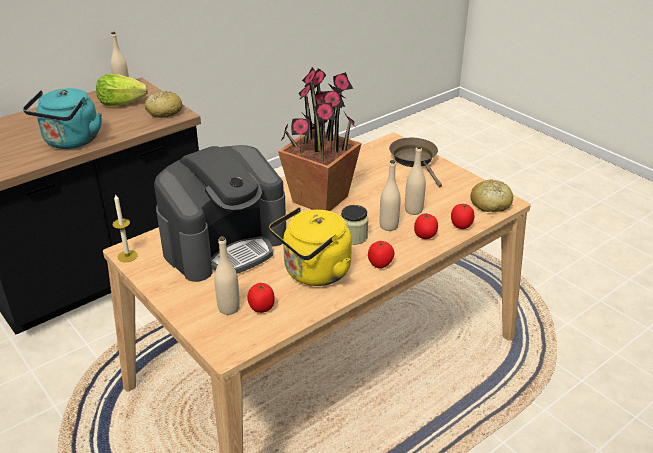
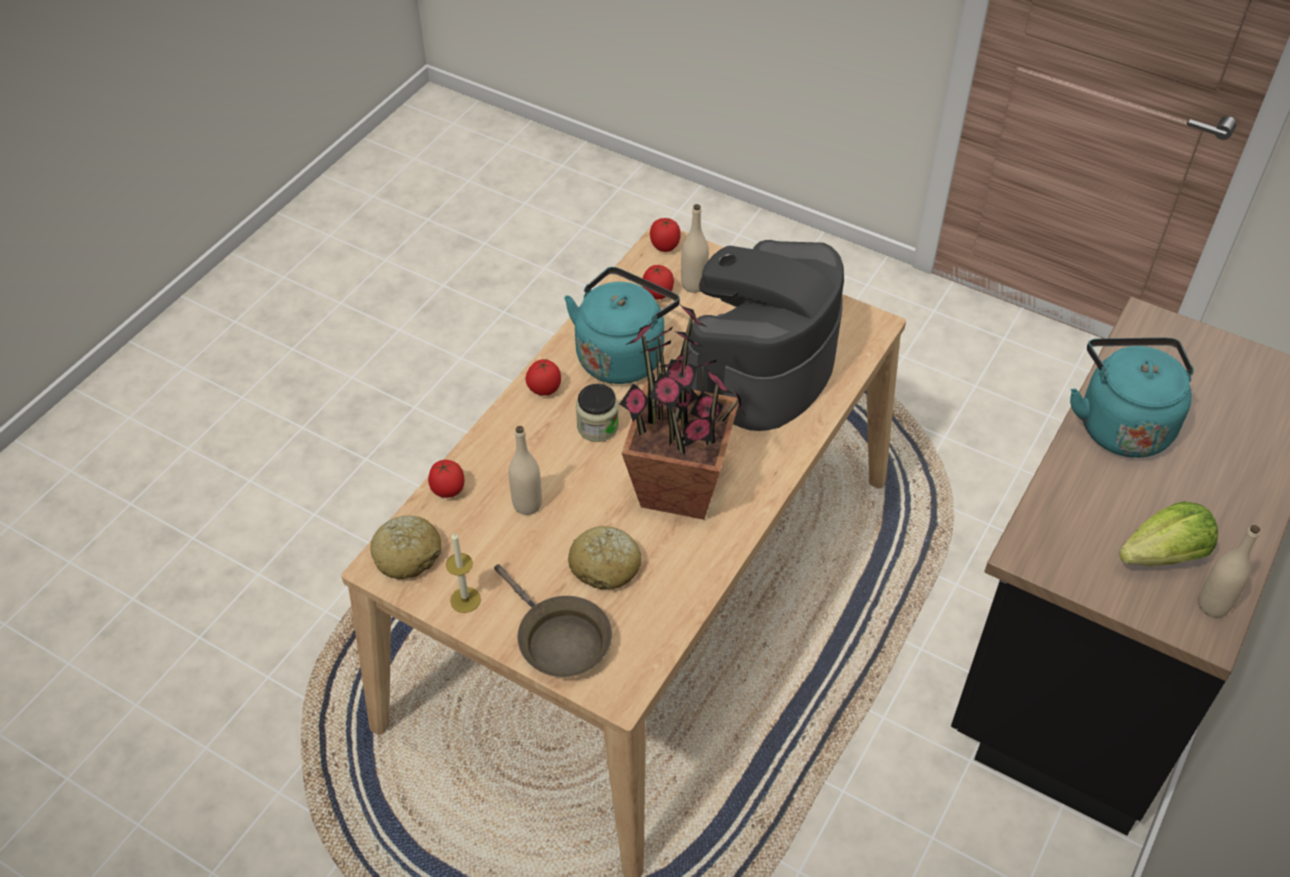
camera: 160 degrees right, 15 degrees up
candle [112,195,138,262] -> candle moved to [446,532,481,613]
bread [145,91,183,118] -> bread moved to [568,526,642,590]
yellow kettle [269,207,352,286] -> turquoise kettle [564,267,680,384]
beige bottle [380,160,401,231] -> none
tomato [414,214,438,239] -> tomato moved to [650,218,681,252]

